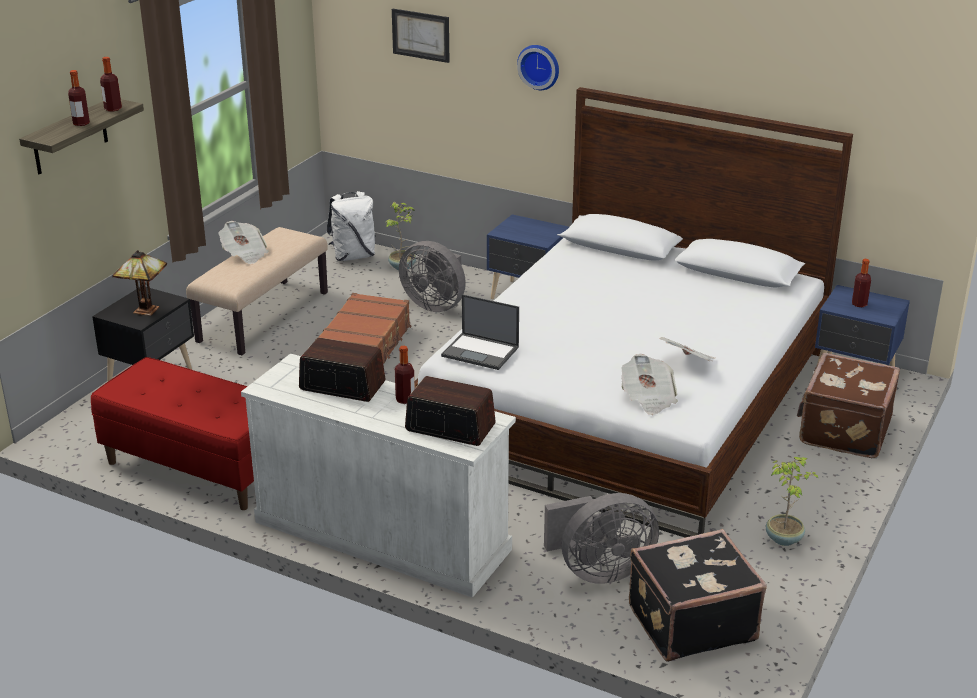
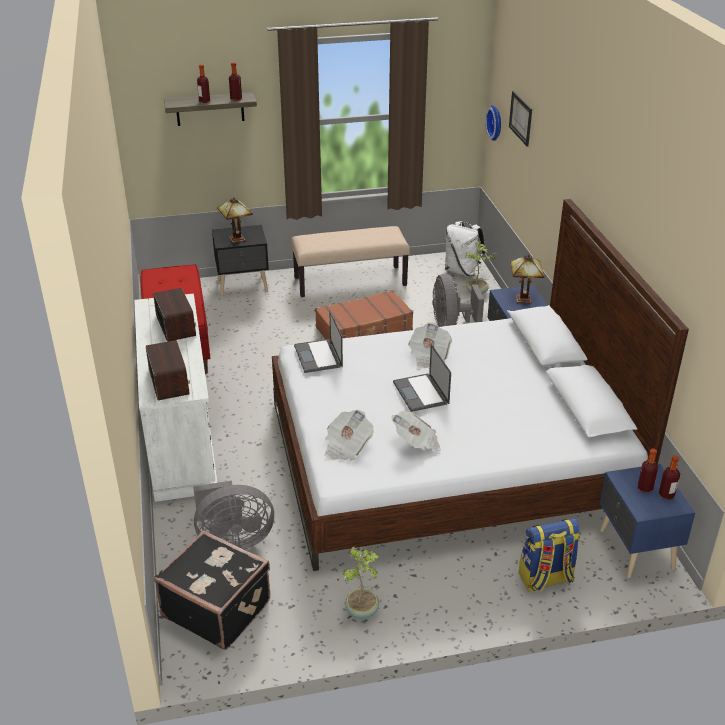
camera: 50 degrees right, 5 degrees up
newspaper [218,221,269,264] -> newspaper moved to [408,323,452,368]
bottle [395,346,415,404] -> bottle moved to [659,455,680,500]
wall clock [517,45,559,90] -> wall clock moved to [485,105,501,141]
grey fan [544,493,659,584] -> grey fan turned 45 degrees counterclockwise [193,481,274,550]
brown suitcase [797,353,900,458] -> backpack [519,518,580,592]
none -> laptop [393,344,451,412]
none -> table lamp [510,255,544,303]

